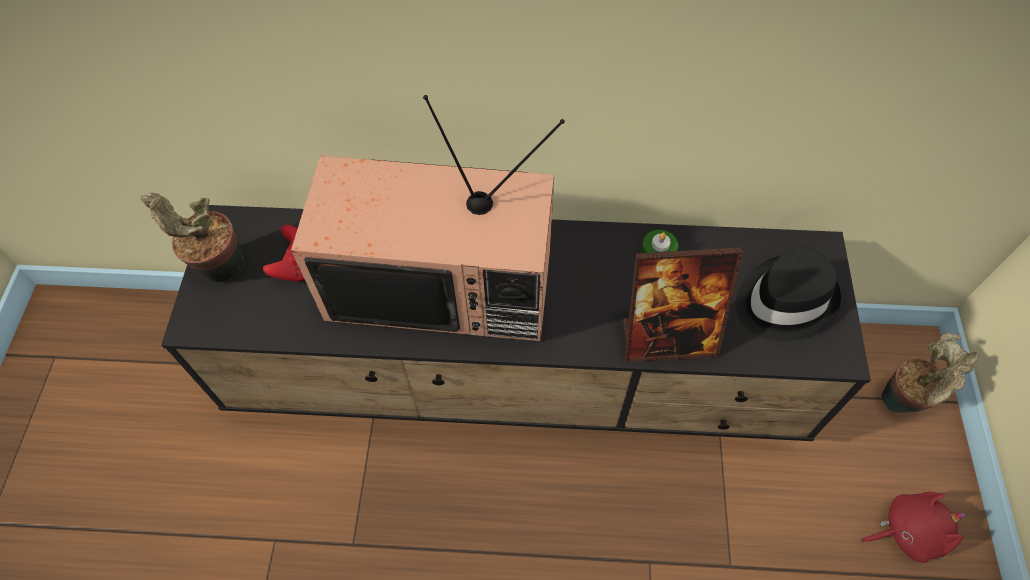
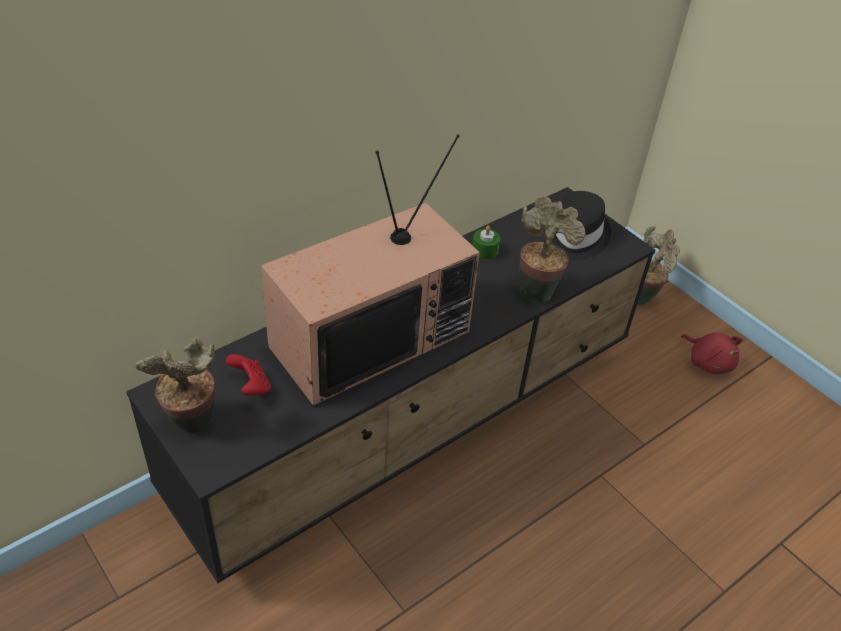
camera: 45 degrees left, 15 degrees down
picture frame [623,247,743,362] -> potted plant [520,196,586,303]
red plush toy [861,492,965,563] -> red plush toy turned 105 degrees clockwise [681,333,743,374]

